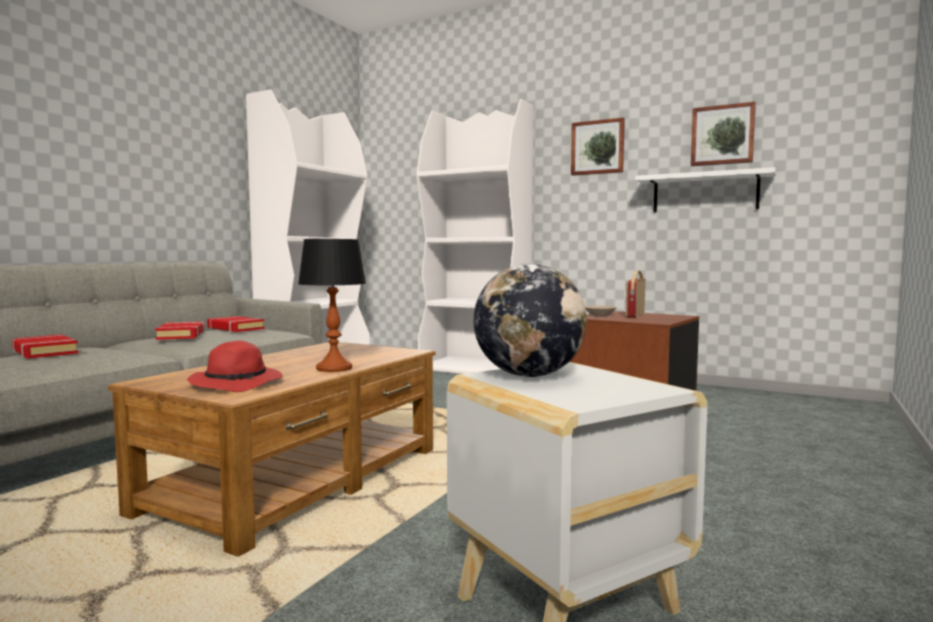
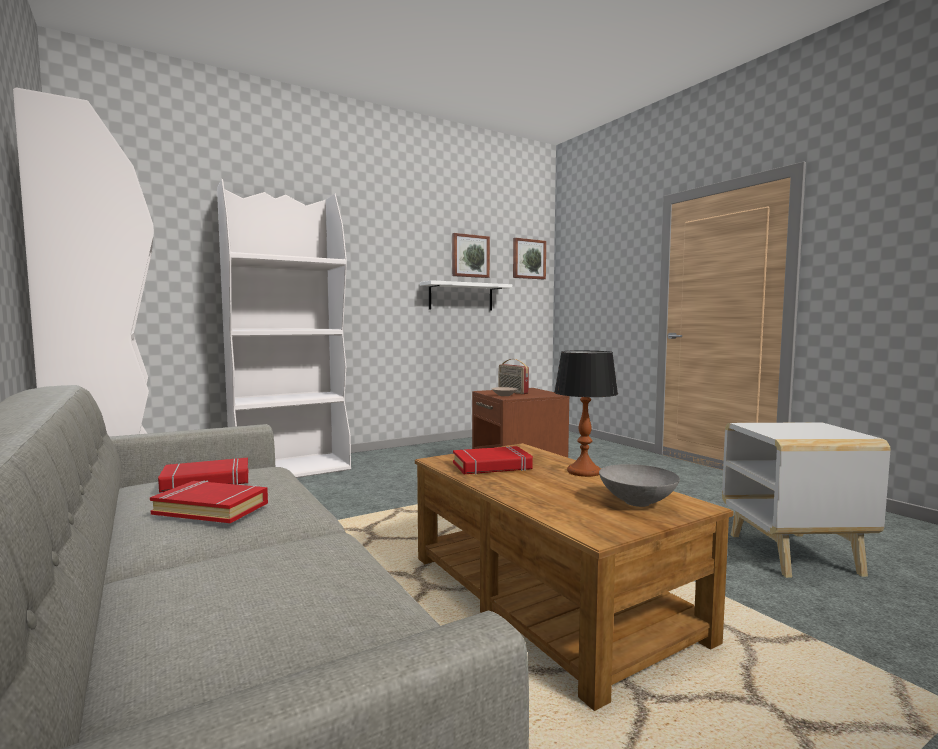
camera: 60 degrees left, 0 degrees up
red book [12,334,78,359] -> red book moved to [453,446,533,475]
red hat [187,341,282,392] -> grey bowl [599,464,680,507]
globe [474,264,587,377] -> none
picture [571,117,625,176] -> picture moved to [513,238,546,279]

